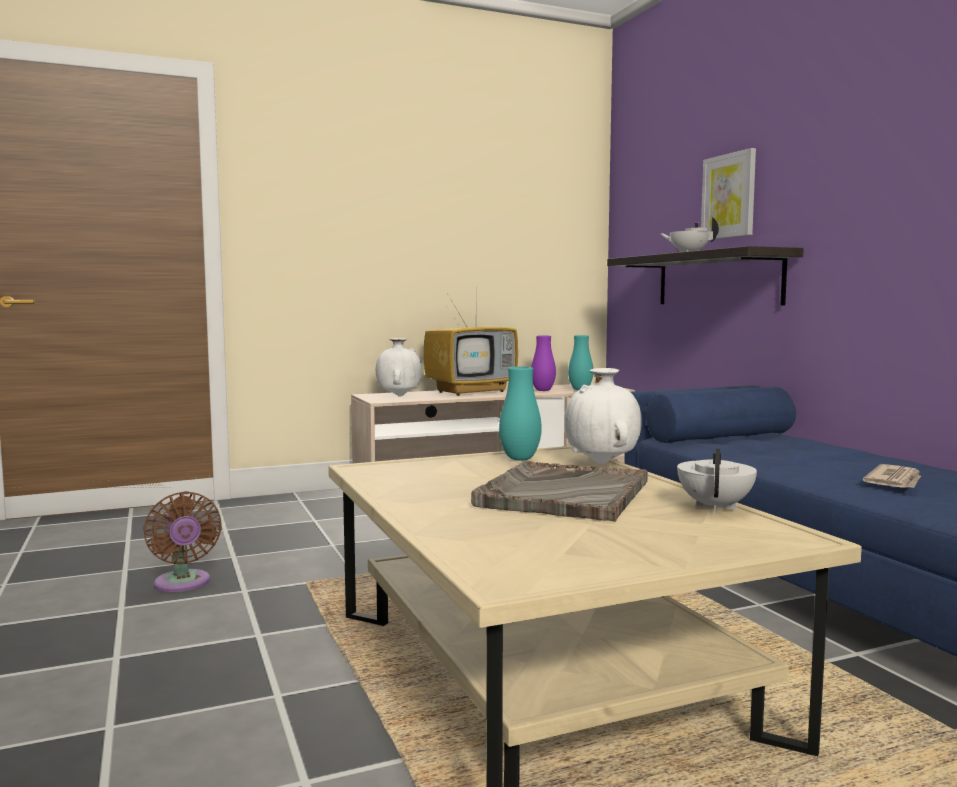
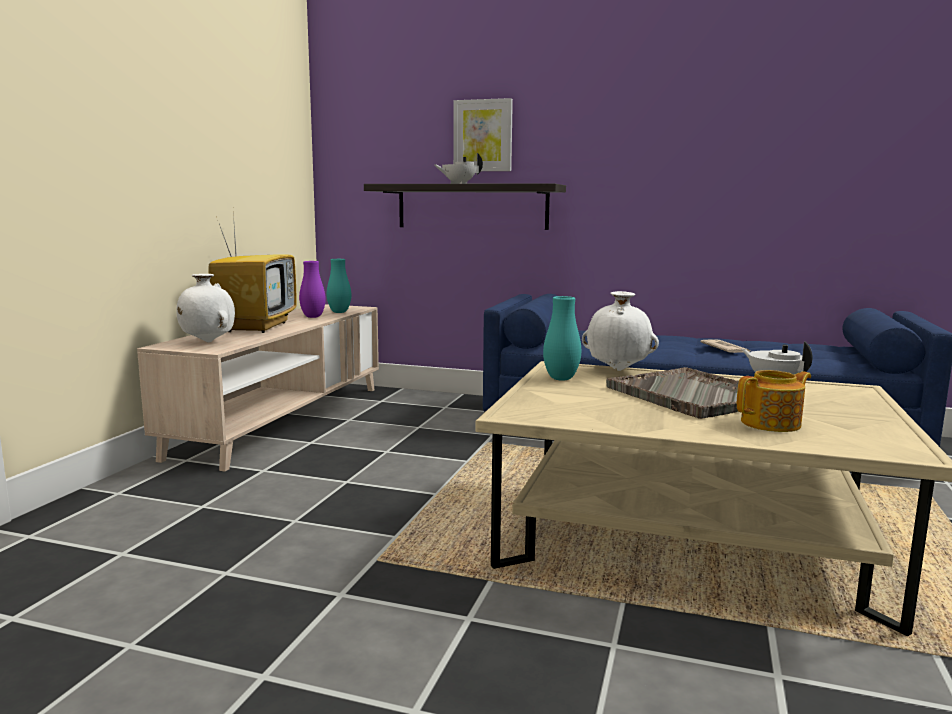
camera: 50 degrees left, 5 degrees up
brown fan [143,491,222,592] -> none
none -> teapot [737,370,811,432]

